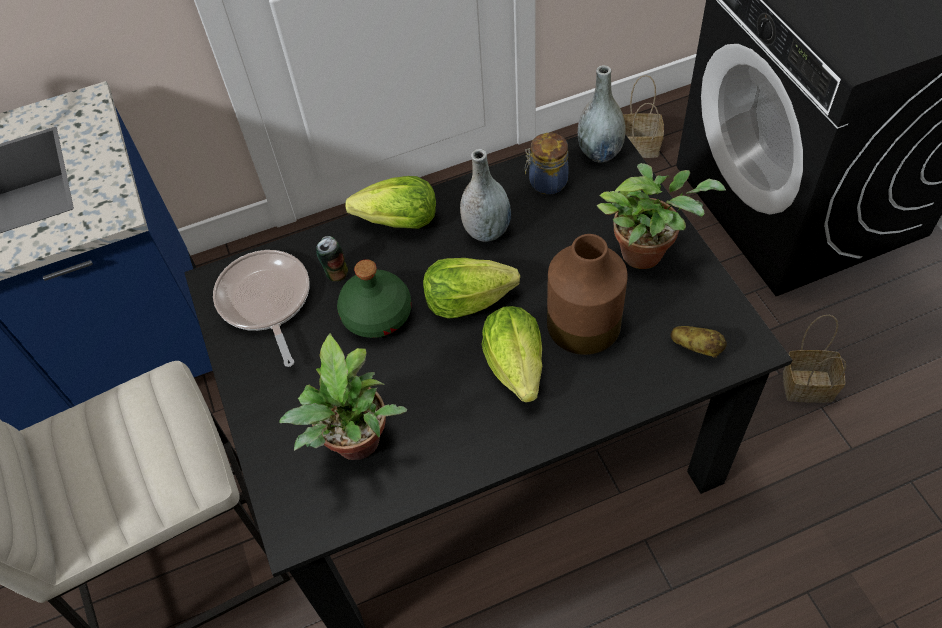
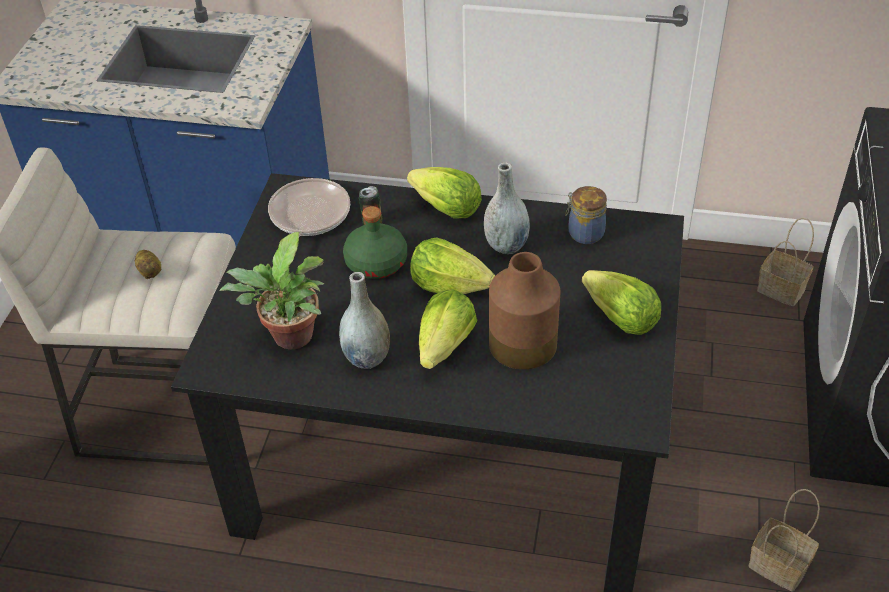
camera: 30 degrees right, 10 degrees down
grey vase [578,65,626,163] -> grey vase moved to [339,272,390,369]
potted plant [597,163,726,269] -> lettuce [582,270,661,335]
potato [671,326,727,358] -> potato moved to [135,250,161,279]

